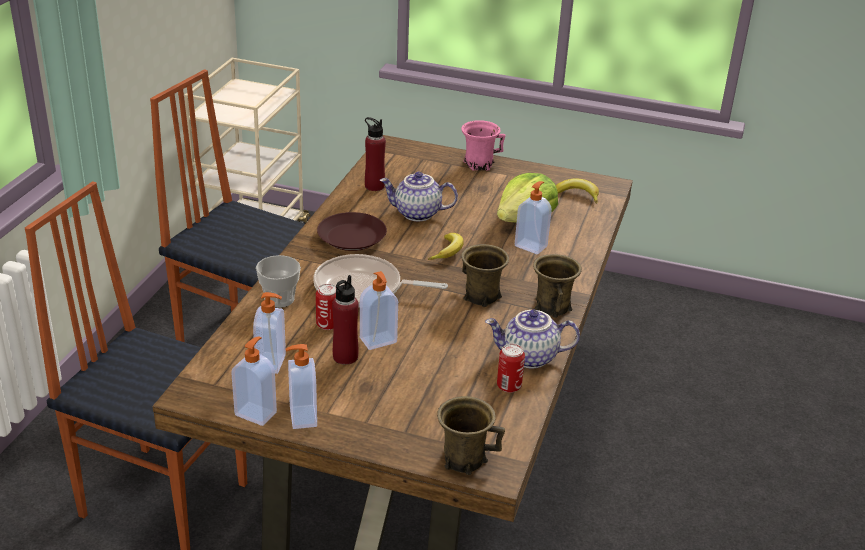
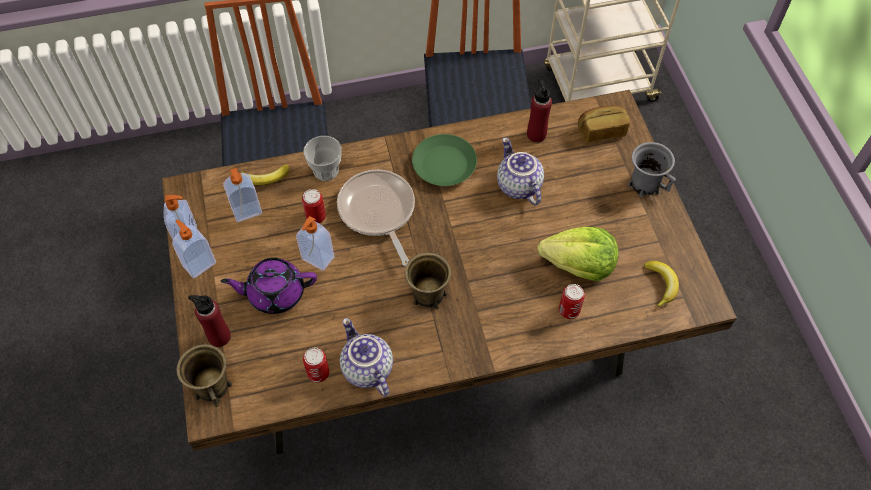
camera: 60 degrees right, 25 degrees up
brown plate [317,212,387,251] -> green plate [412,134,477,186]
red bottle [332,275,358,365] -> red bottle moved to [188,295,231,347]
banana [428,233,464,260] -> banana moved to [240,165,289,185]
pink mug [461,120,505,171] -> grey mug [628,142,676,197]
soap dispenser [515,181,552,254] -> none
brown mug [533,254,582,318] -> none
none -> purple teapot [221,258,317,314]
none -> can [559,284,585,319]
none -> bread [578,105,630,143]

